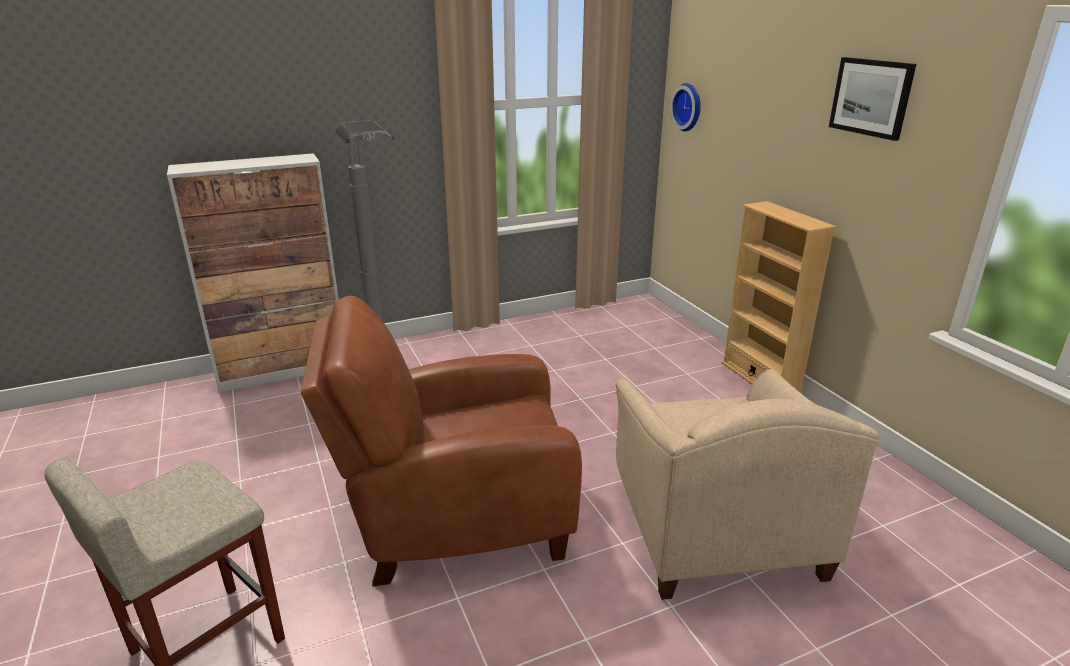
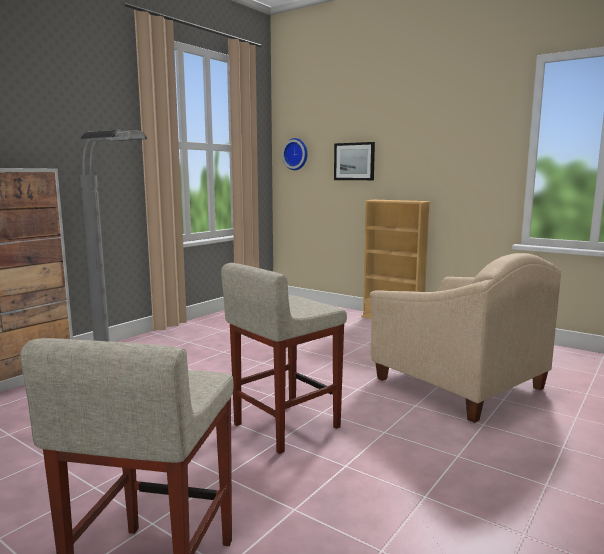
camera: 30 degrees left, 15 degrees down
brown armchair [300,296,582,586] -> beige stool [221,263,347,454]
picture [829,57,916,141] -> picture moved to [334,142,375,180]

